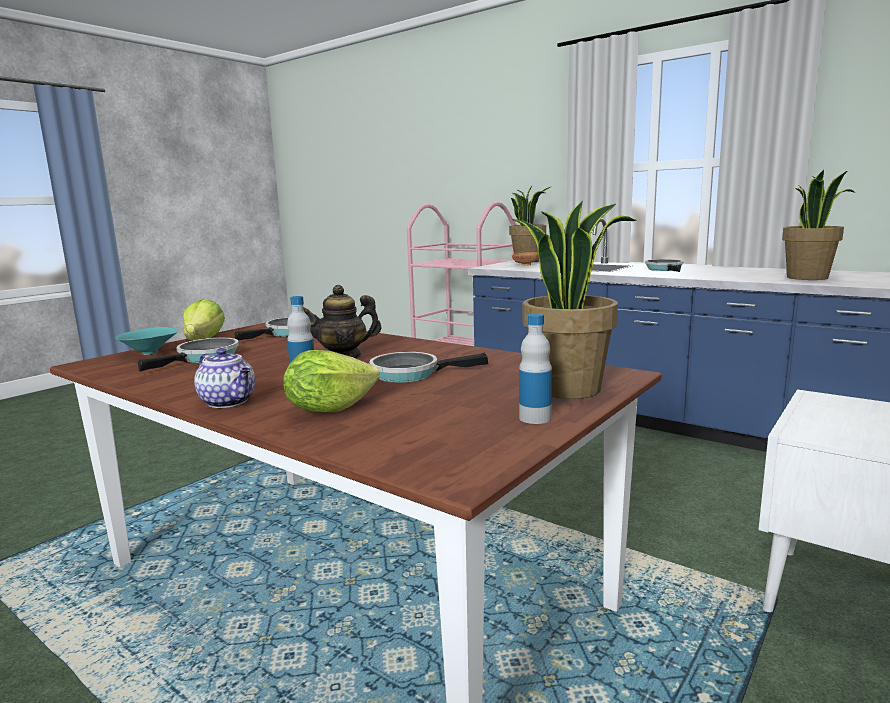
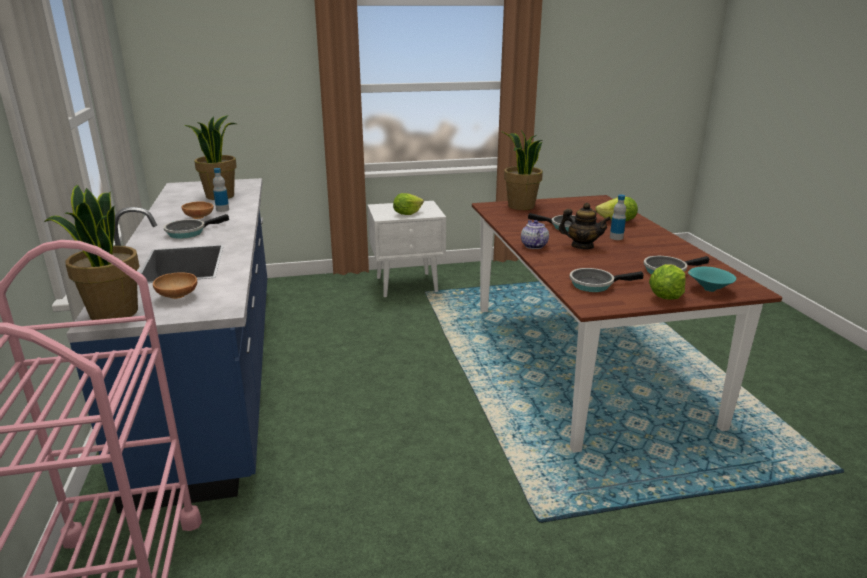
camera: 140 degrees left, 10 degrees up
teapot [194,348,255,408] -> teapot moved to [521,220,549,249]
bottle [519,313,552,424] -> bottle moved to [213,168,229,212]
none -> brown bowl [182,201,214,219]
none -> lettuce [393,193,424,215]

